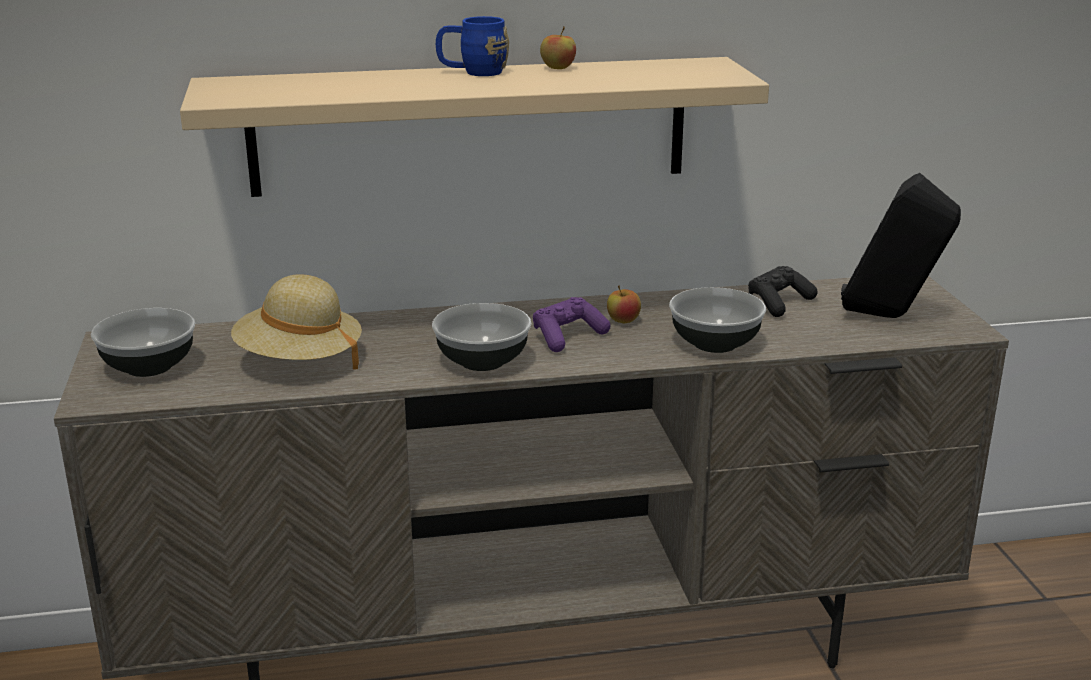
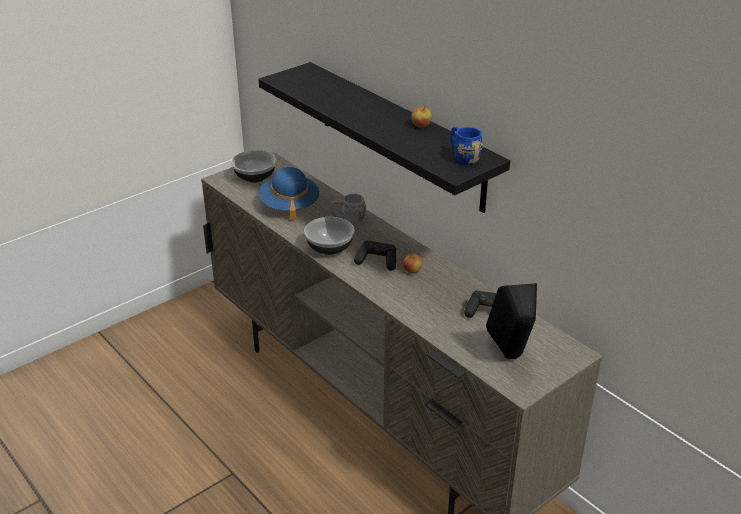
camera: 60 degrees right, 10 degrees up
beige shelf [180,57,769,197] -> black shelf [259,62,510,213]
beige hat [231,274,362,370] -> blue hat [259,167,319,222]
blue mug [436,16,509,76] -> blue mug moved to [450,127,483,165]
purple game controller [533,297,611,352] -> black game controller [354,240,396,271]
bowl [669,287,766,353] -> none
none -> grey mug [330,194,366,225]

